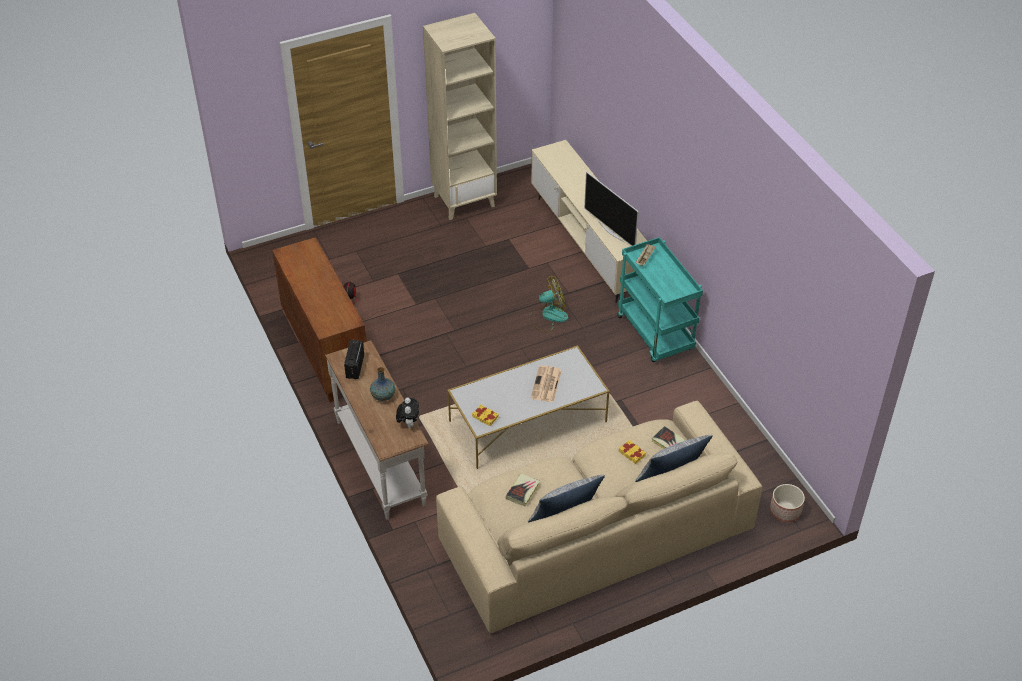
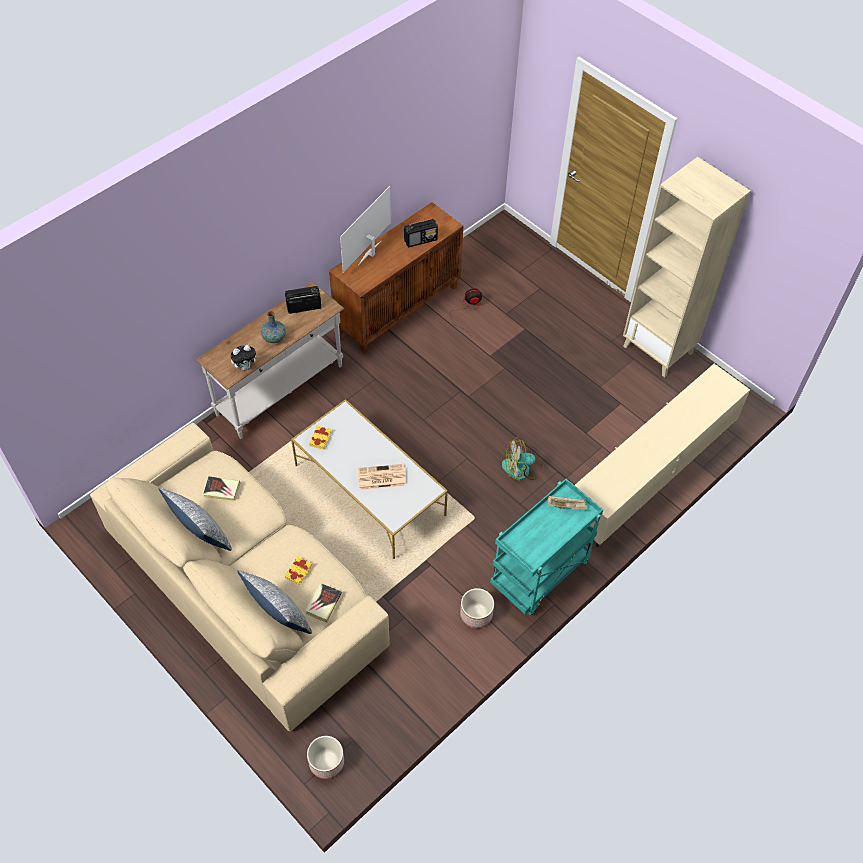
camera: 70 degrees right, 10 degrees up
fan [529,276,568,333] -> fan turned 120 degrees clockwise [502,438,544,480]
television [584,171,639,246] -> television moved to [340,186,391,273]
none -> radio [404,219,438,247]
none -> planter [460,588,494,628]

